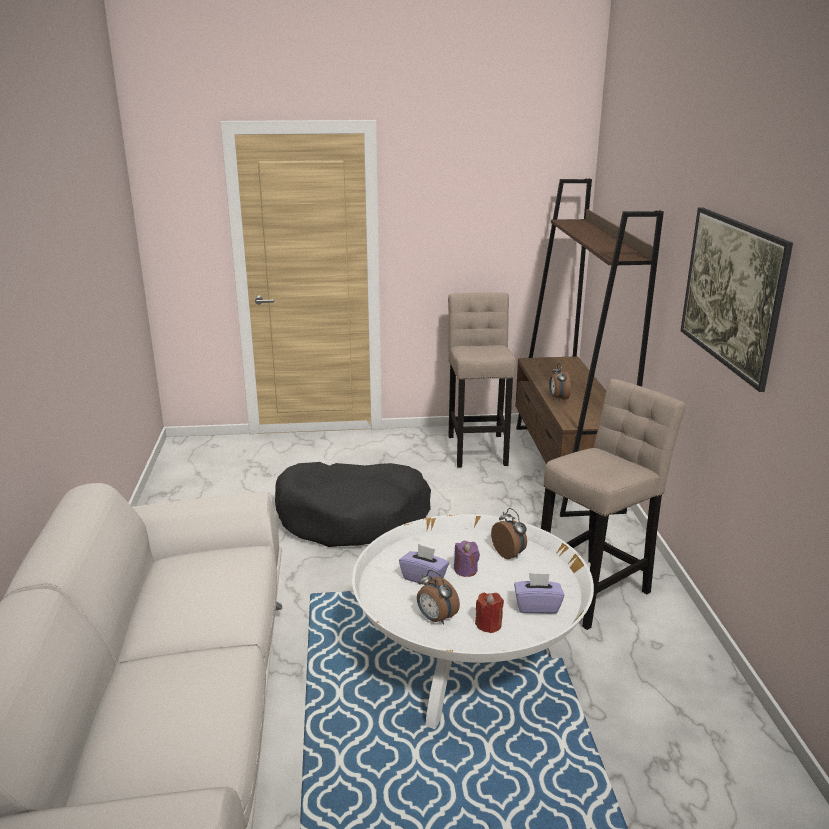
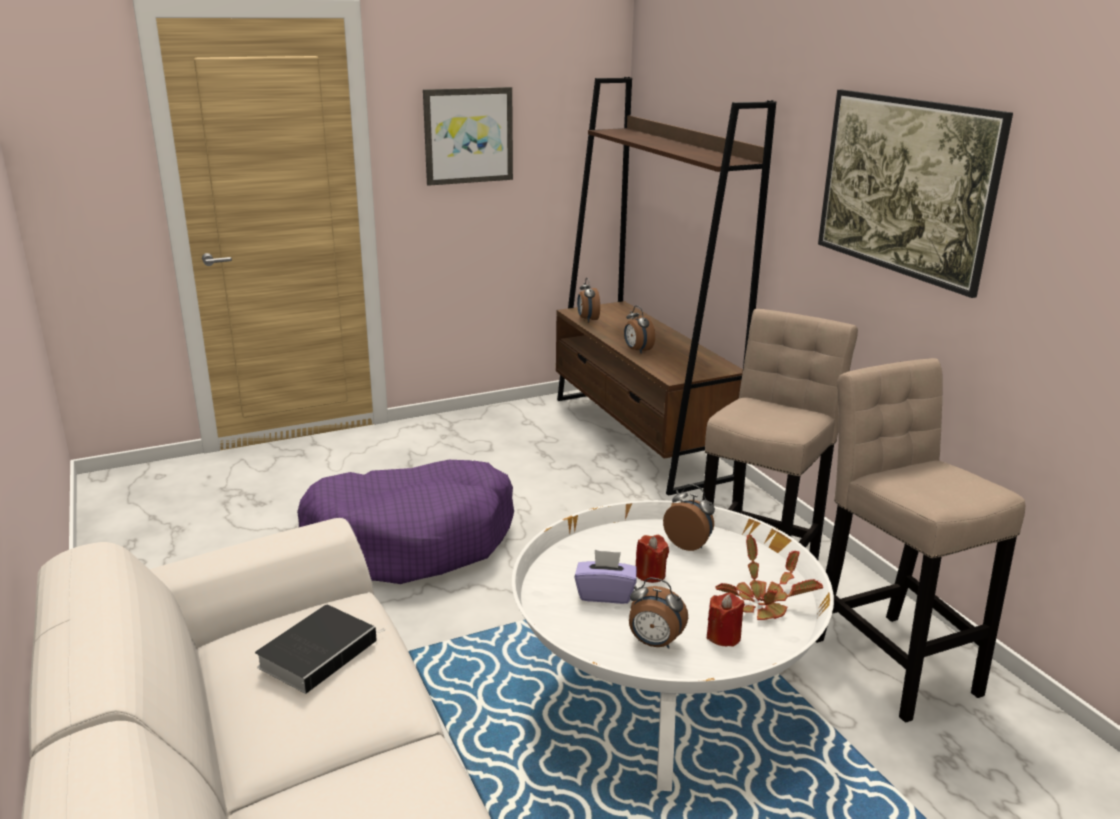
camera: 20 degrees left, 0 degrees up
black dog bed [275,462,431,547] -> purple dog bed [297,460,514,584]
beige stool [448,293,516,467] -> beige stool moved to [816,358,1025,723]
purple candle [454,540,480,577] -> red candle [636,535,669,583]
purple tissue box [514,573,564,614] -> potted plant [715,535,823,620]
none -> book [255,605,385,694]
none -> picture [423,87,513,186]
none -> alarm clock [577,278,600,322]

